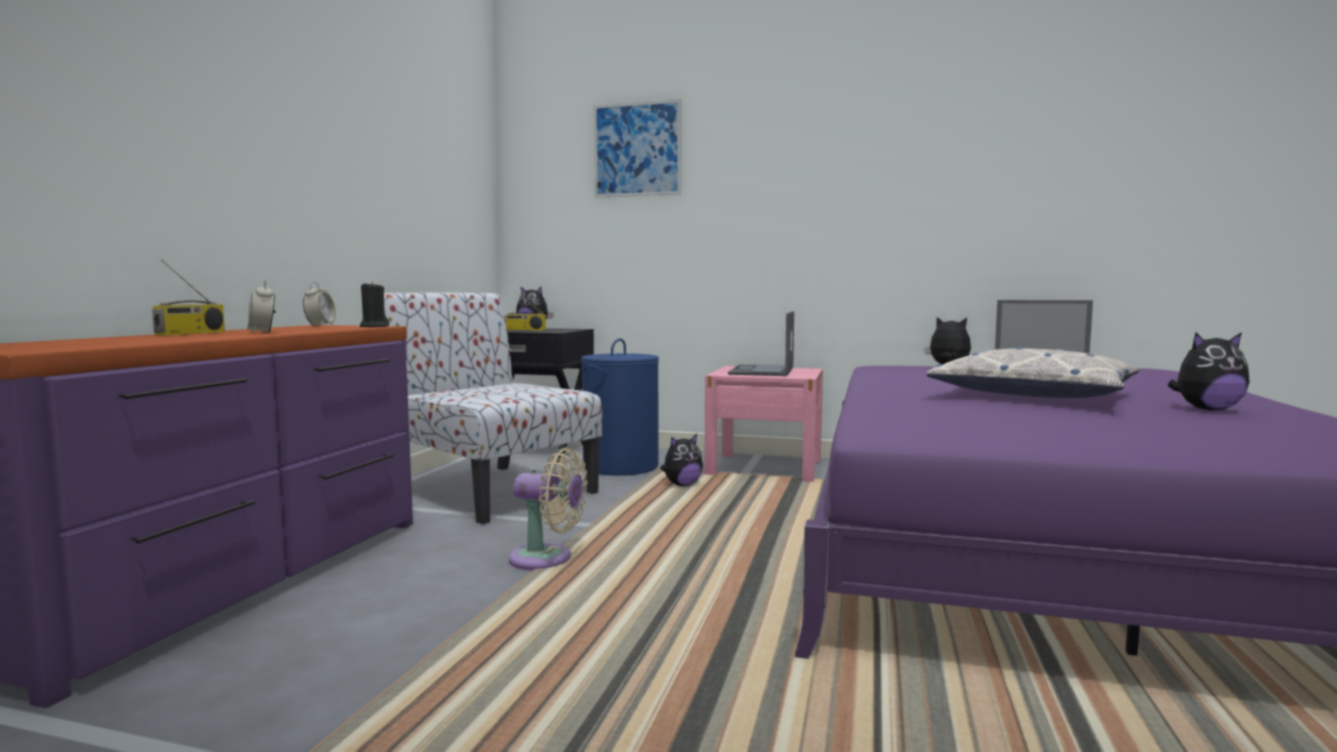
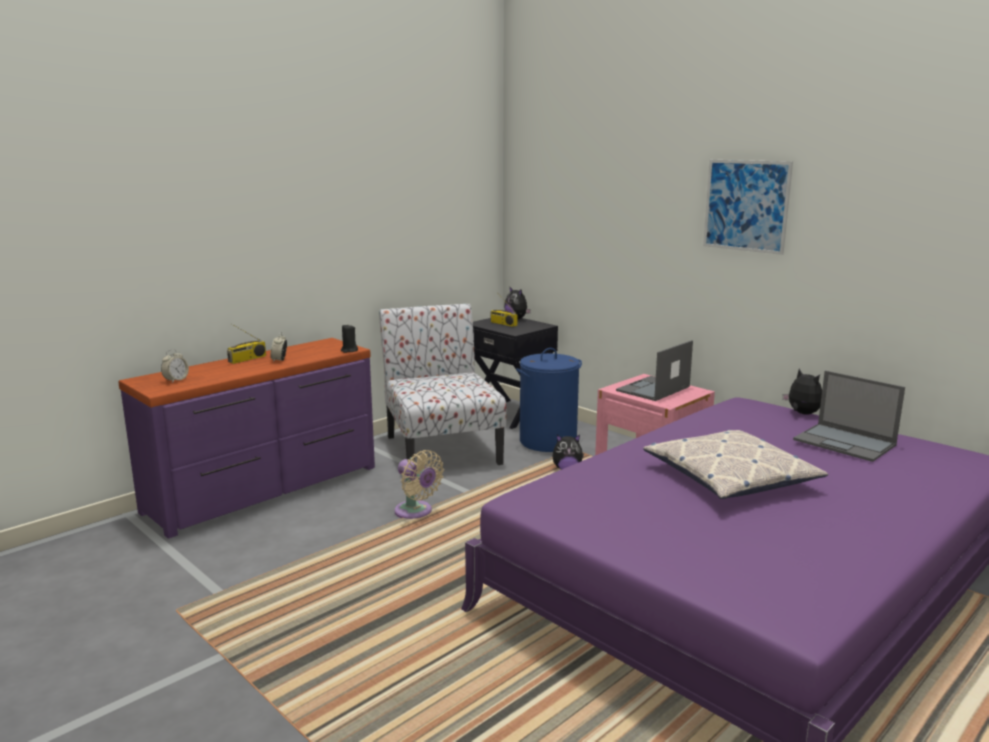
camera: 30 degrees right, 10 degrees up
alarm clock [303,282,336,326] -> alarm clock moved to [161,349,189,383]
picture [593,99,681,198] -> picture moved to [703,160,793,255]
plush toy [1168,332,1250,411] -> none

